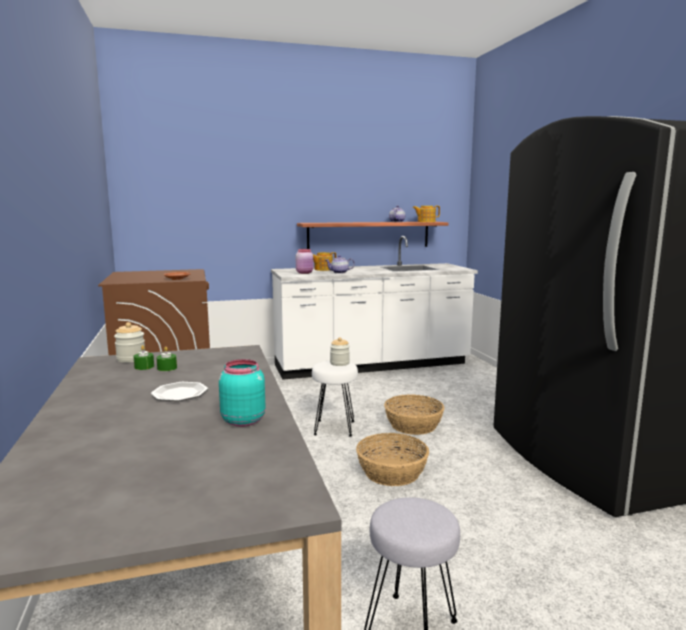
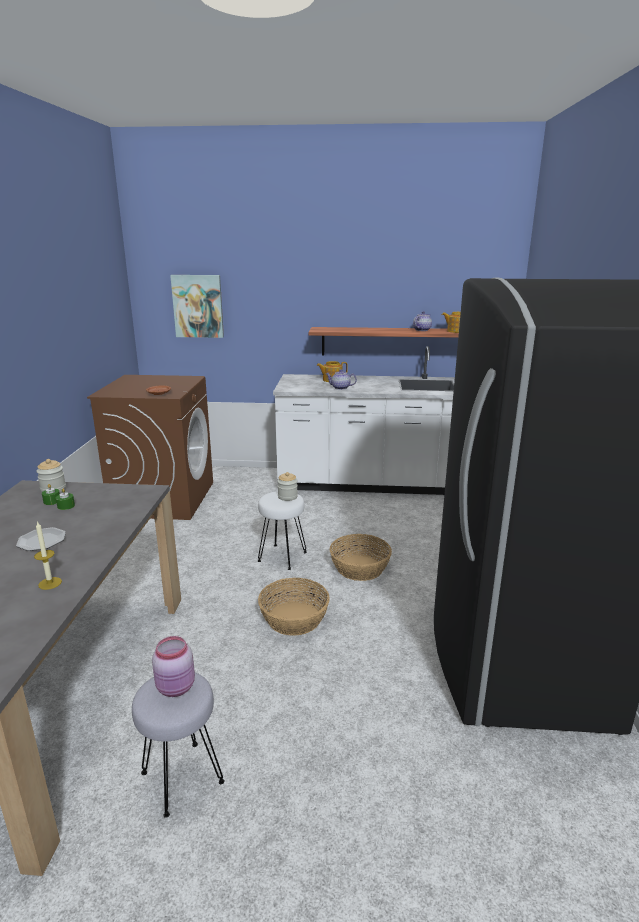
camera: 20 degrees right, 10 degrees up
turquoise jar [219,359,265,427] -> candle [34,521,62,590]
pink jar [296,249,313,274] -> pink jar moved to [152,636,195,697]
none -> picture [170,275,224,338]

